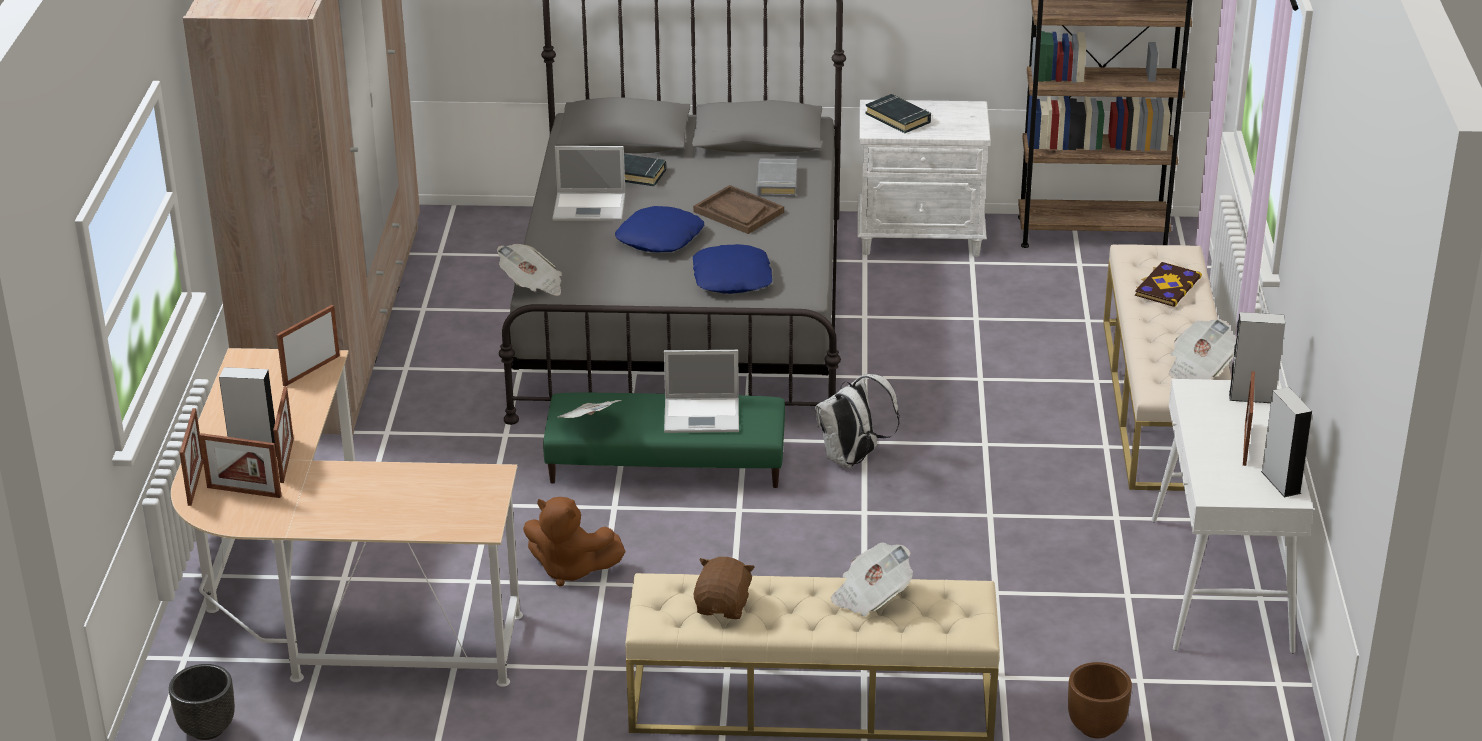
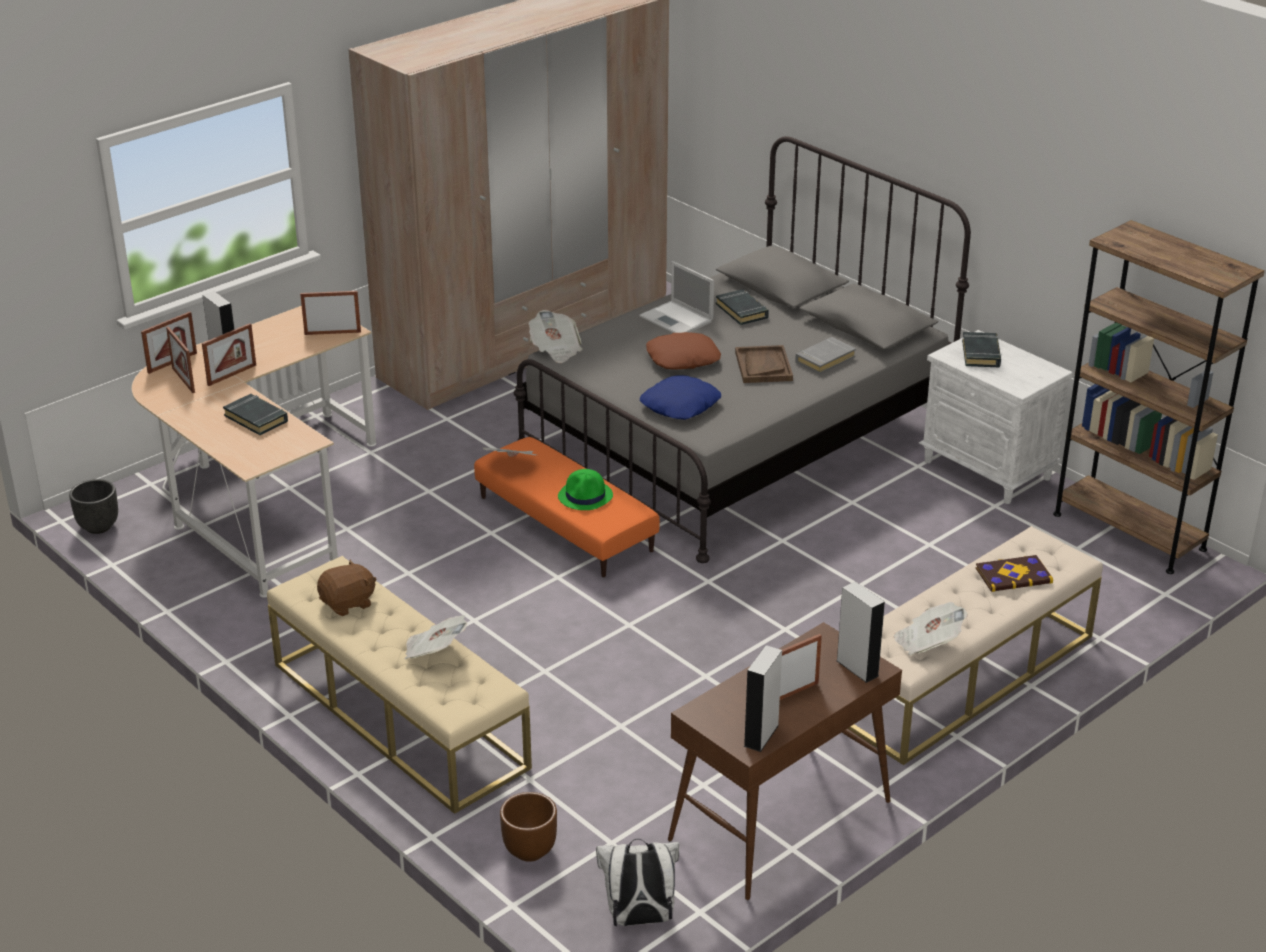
camera: 45 degrees right, 0 degrees up
brown plush toy [523,497,626,587] -> none
green ottoman [543,393,785,488] -> orange ottoman [474,437,660,577]
blue pillow [615,206,704,252] -> brown pillow [646,332,721,370]
laptop [664,350,739,433] -> green hat [558,469,613,510]
white backpack [815,374,900,468] -> white backpack moved to [596,839,679,926]
white console table [1152,379,1313,653] -> brown console table [668,622,902,900]
none -> black book [223,394,288,435]

